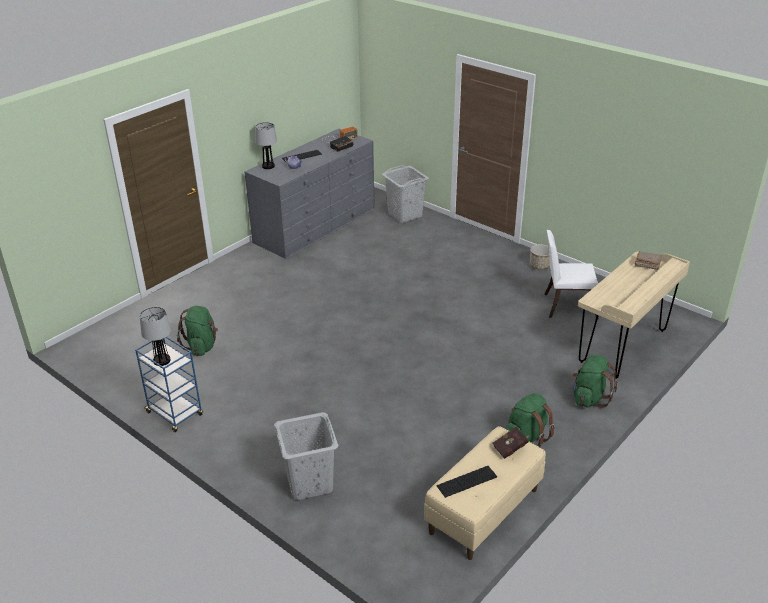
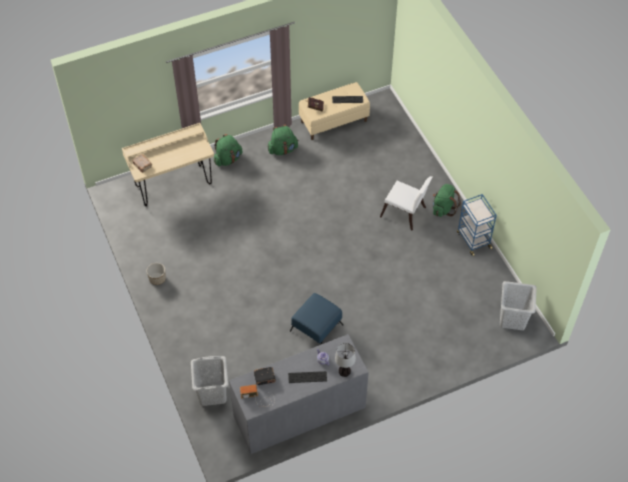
camera: 155 degrees left, 20 degrees up
table lamp [140,307,171,366] -> none
green backpack [177,306,218,356] -> green backpack moved to [433,184,461,217]
grey laundry basket [274,412,338,500] -> grey laundry basket moved to [500,281,537,330]
white chair [544,230,599,319] -> white chair moved to [380,176,432,230]
none -> blue ottoman [290,293,343,345]

